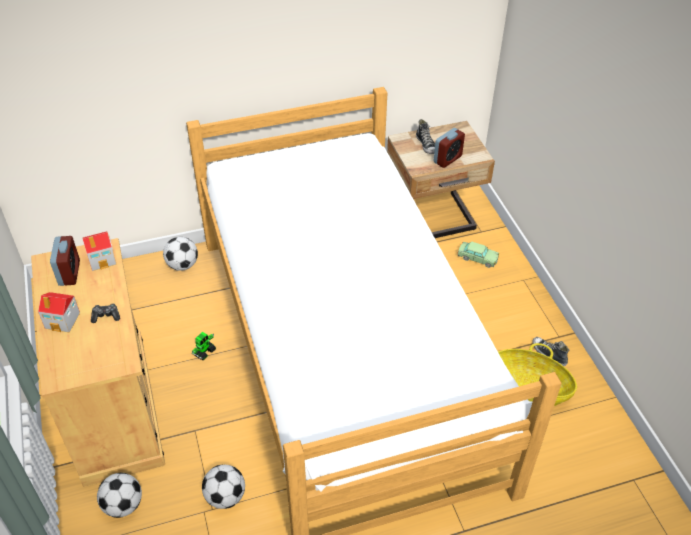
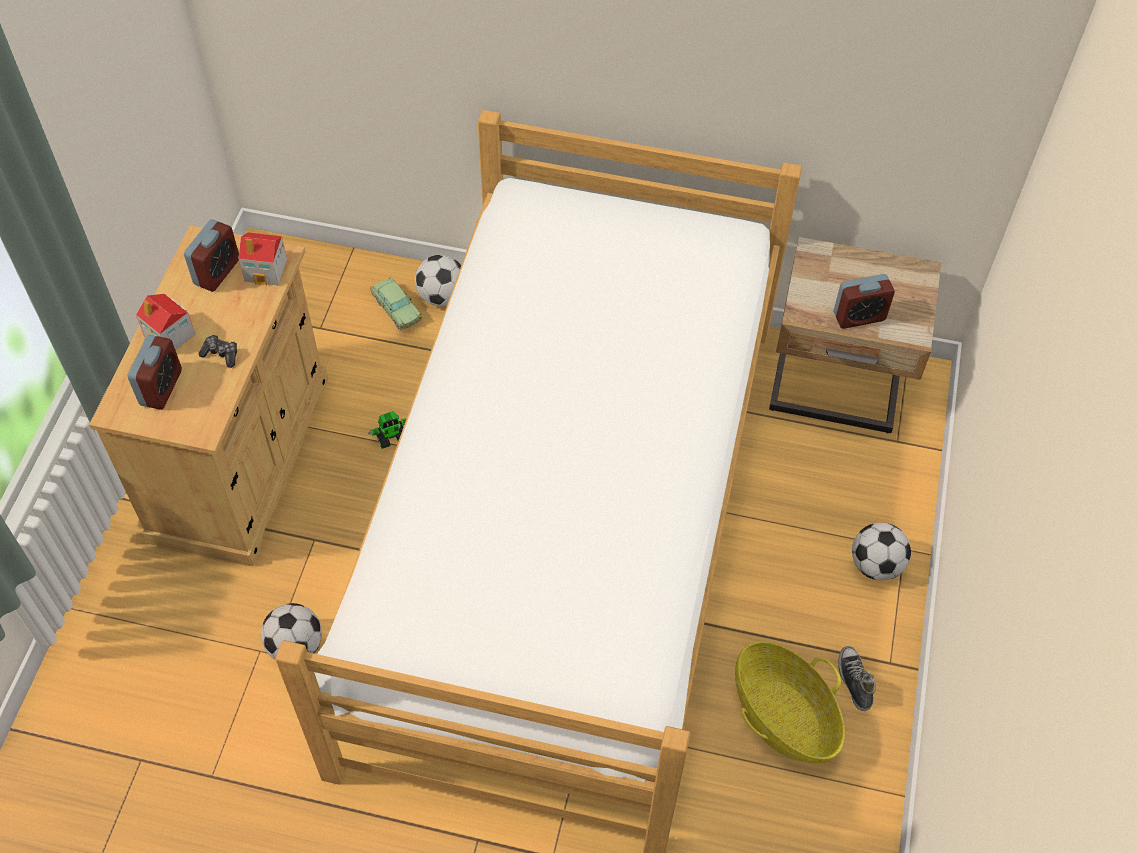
camera: 30 degrees right, 10 degrees up
football [97,473,142,518] -> football moved to [852,523,911,580]
shoe [416,119,435,154] -> none
toy car [457,241,499,268] -> toy car moved to [370,277,423,331]
none -> alarm clock [128,335,182,410]

